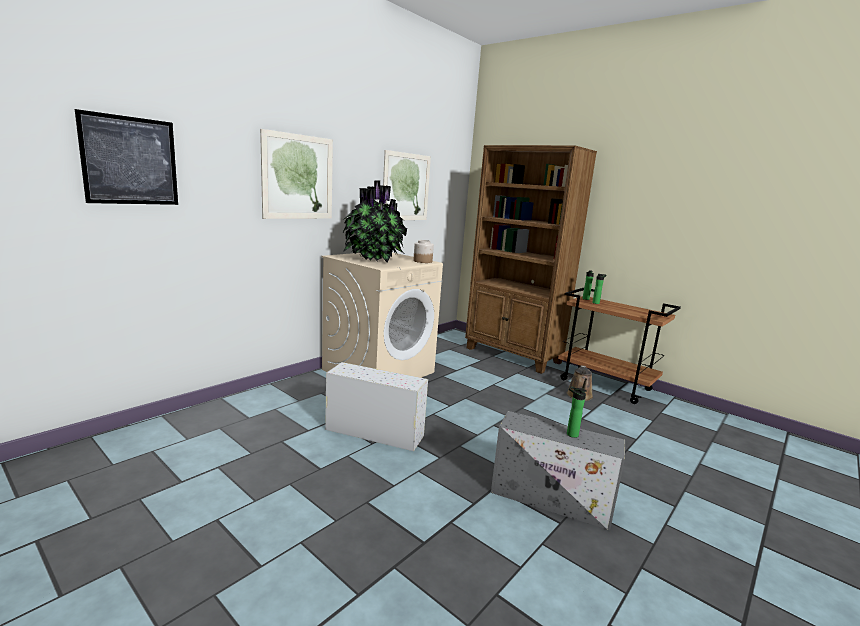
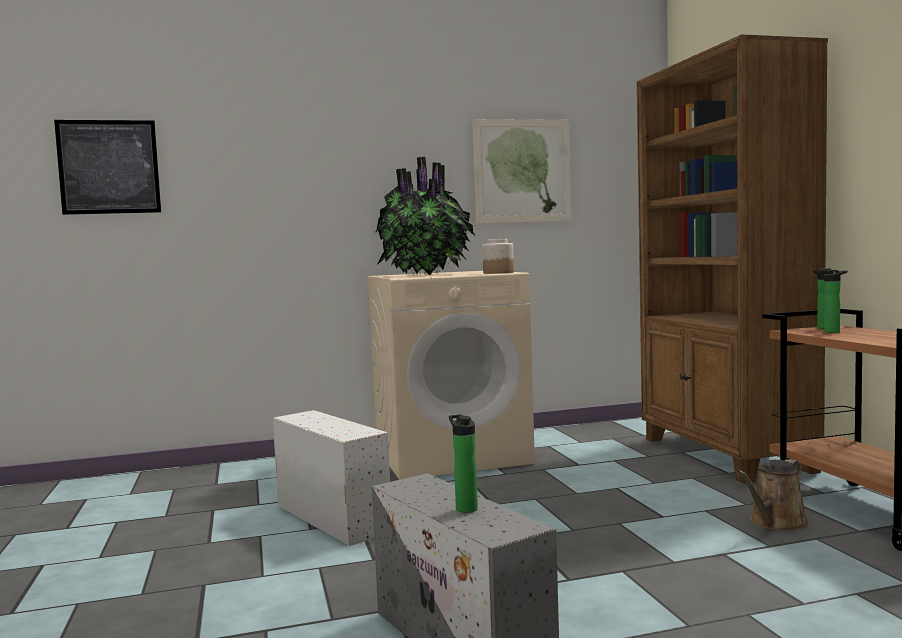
camera: 35 degrees right, 10 degrees down
picture [260,129,333,219] -> none

